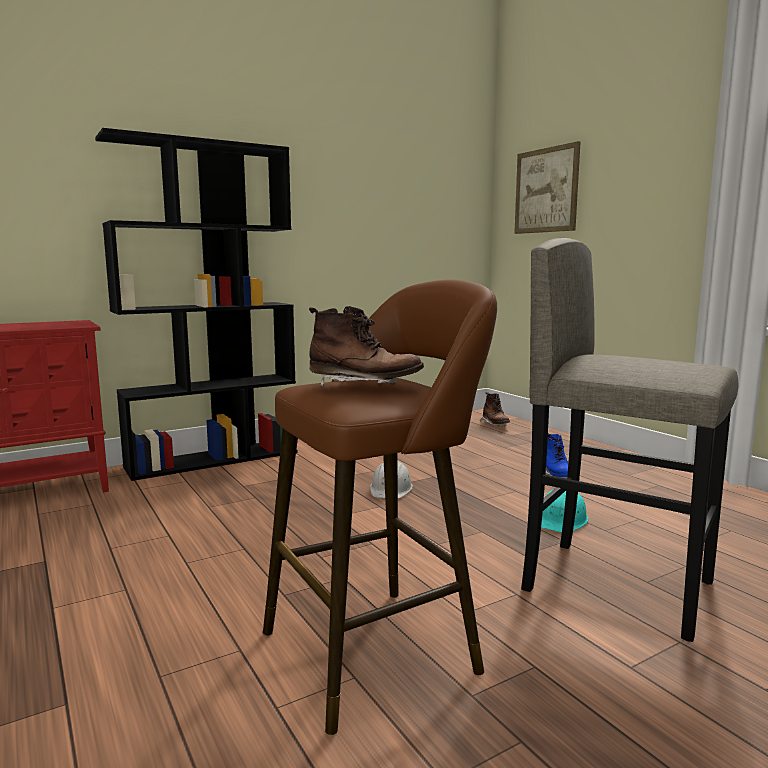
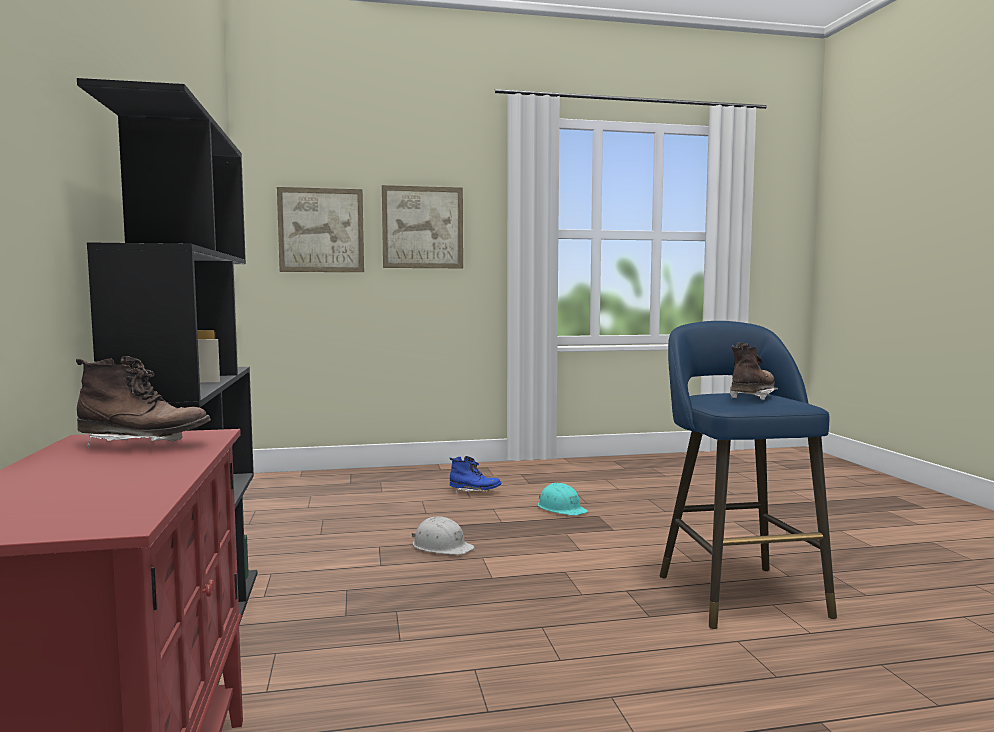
camera: 70 degrees left, 5 degrees down
brown stool [263,279,497,735] -> blue stool [660,321,837,629]
brown boot [481,392,510,426] -> brown boot moved to [76,356,211,448]
grey stool [521,238,738,642] -> none
none -> picture [382,185,463,268]

